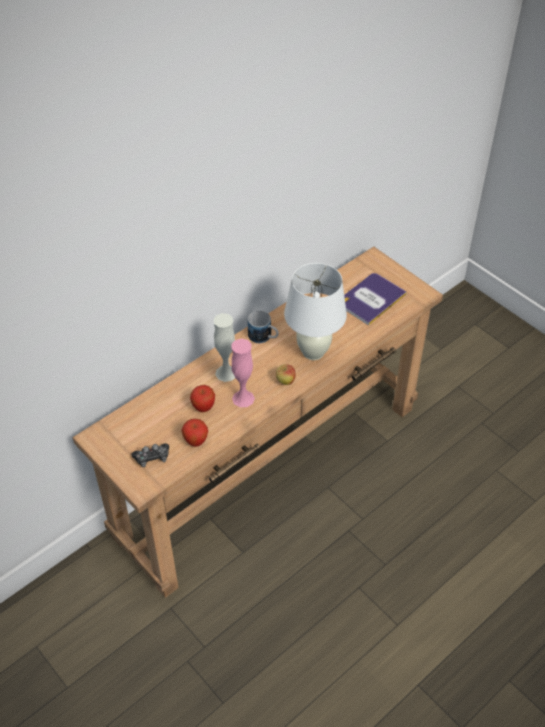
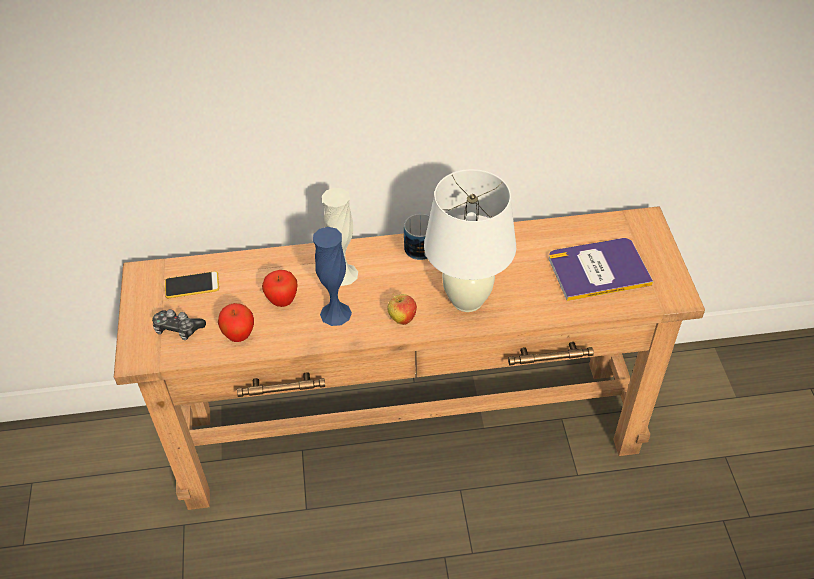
camera: 35 degrees right, 0 degrees up
pink vase [231,339,255,407] -> blue vase [313,227,352,326]
none -> phone [165,271,219,298]

